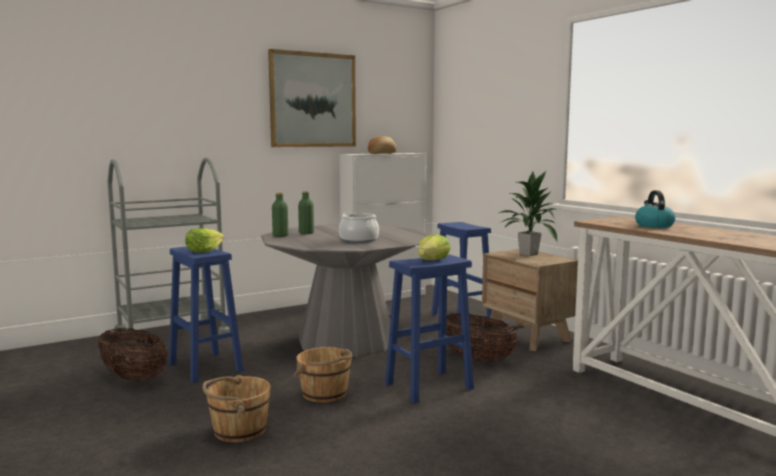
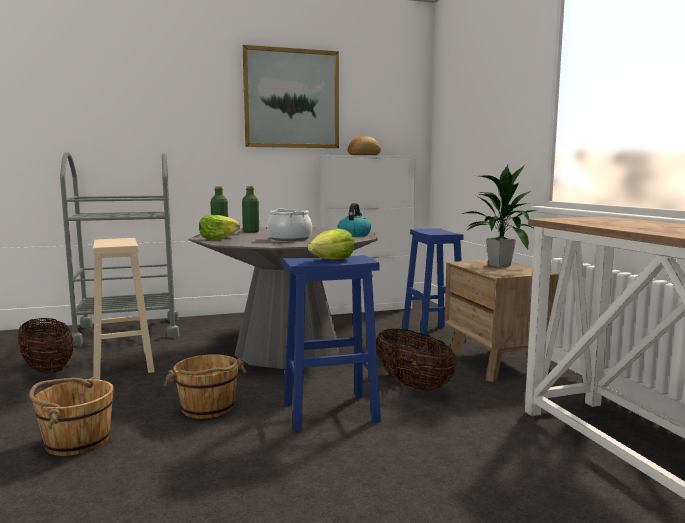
camera: 15 degrees right, 0 degrees up
blue stool [169,247,243,383] -> beige stool [93,238,155,380]
lettuce [185,228,224,253] -> lettuce moved to [199,215,240,239]
kettle [635,190,675,228] -> kettle moved to [338,203,371,237]

